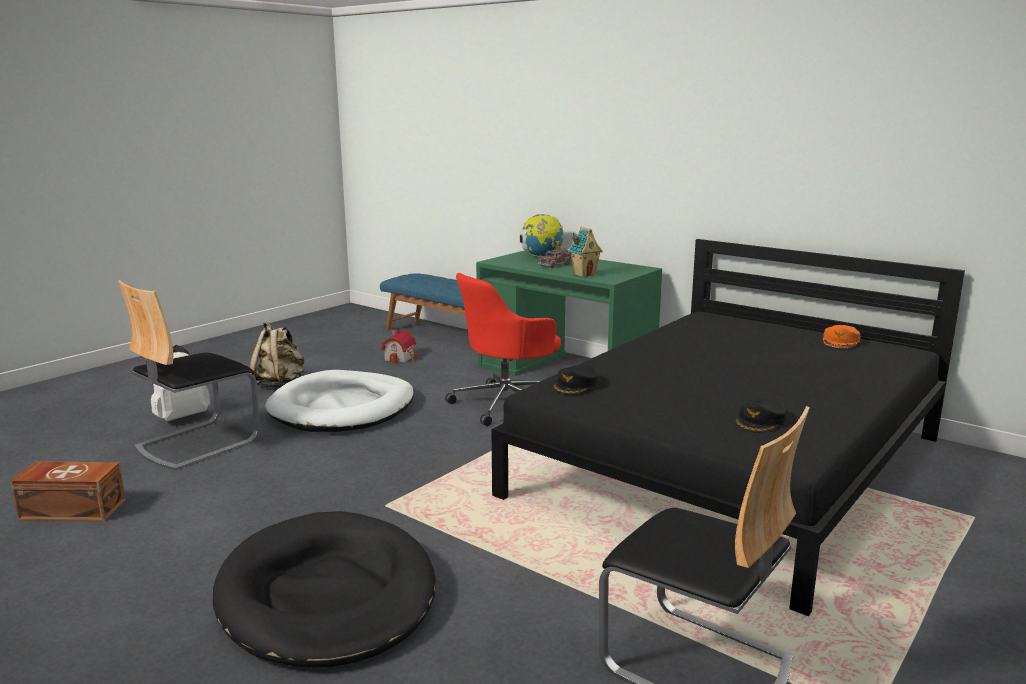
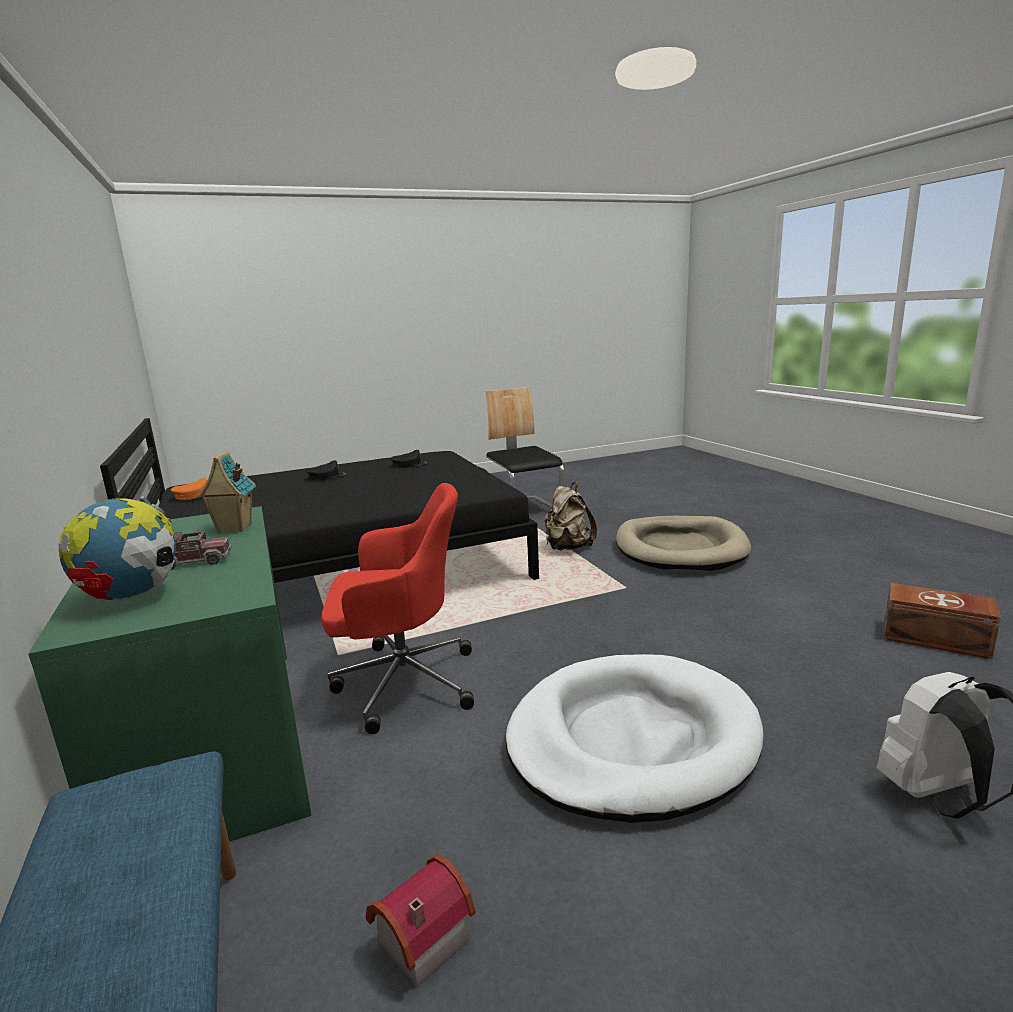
camera: 150 degrees left, 0 degrees up
chair [118,280,260,470] -> none
black dog bed [213,511,436,668] -> beige dog bed [616,516,751,571]
beige backpack [249,321,304,388] -> beige backpack moved to [544,482,597,551]
black cap [552,365,598,395] -> black cap moved to [306,460,347,480]

